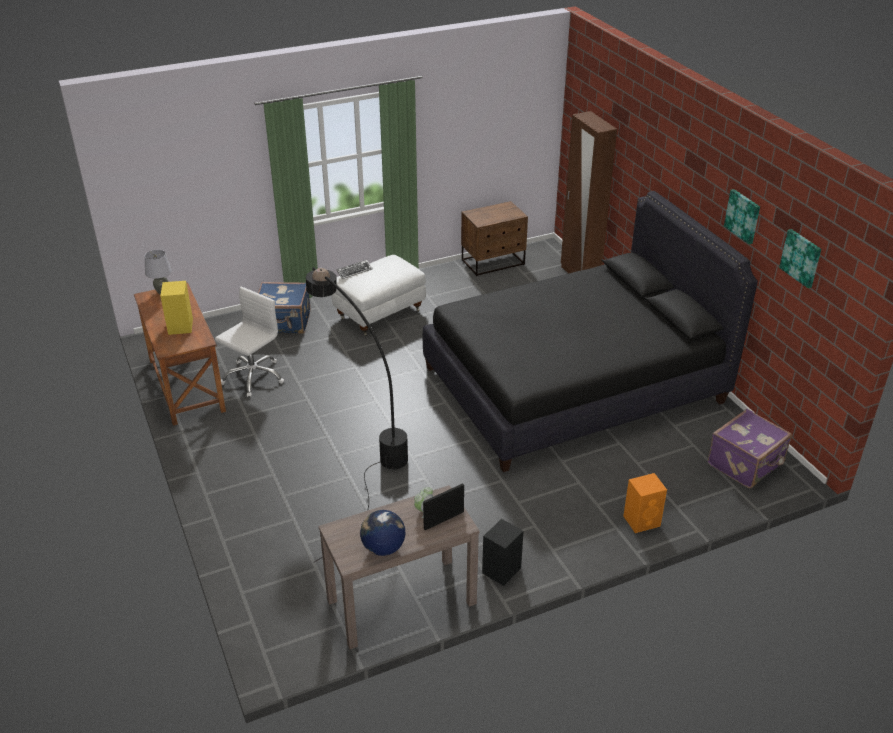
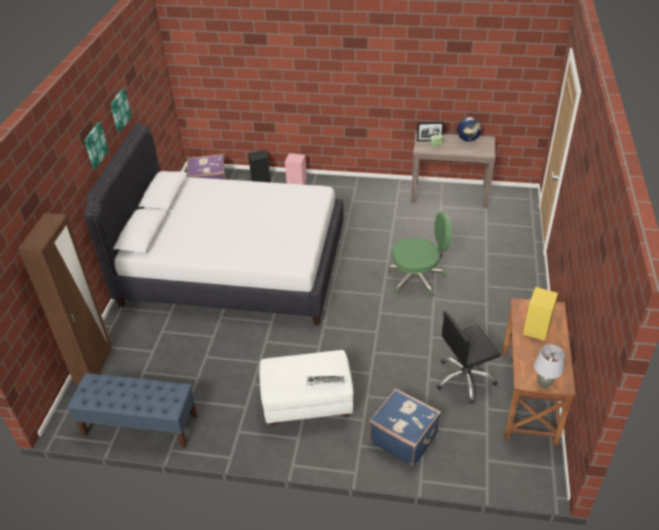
camera: 145 degrees left, 5 degrees up
white office chair [215,287,284,397] -> black office chair [437,311,501,404]
black floor lamp [306,267,408,562] -> green office chair [388,212,451,297]
black bed [423,191,758,472] -> white bed [84,124,344,325]
brown nightstand [461,201,528,276] -> blue bench [68,373,197,448]
black speaker [482,519,524,586] -> black speaker moved to [248,150,271,182]
orange speaker [623,473,667,533] -> pink speaker [285,153,307,185]
picture [779,229,821,288] -> picture moved to [84,122,109,169]

